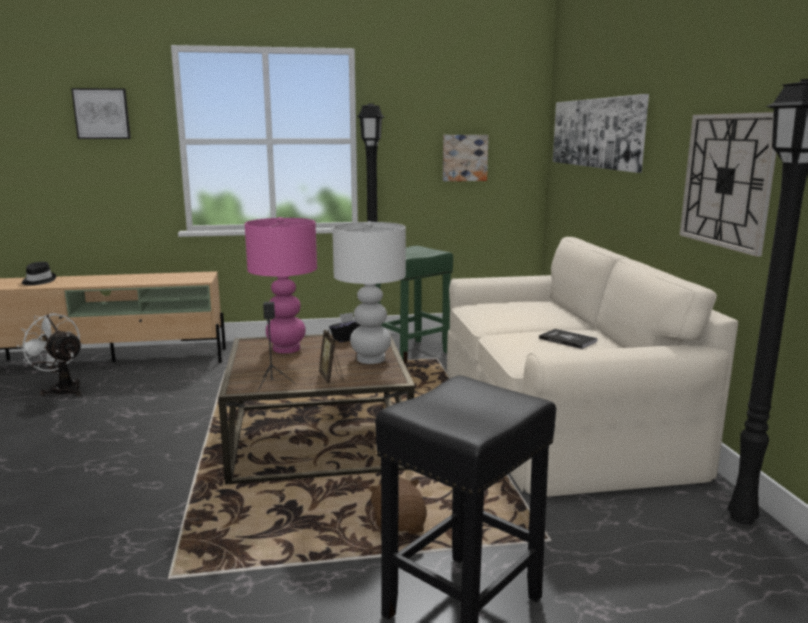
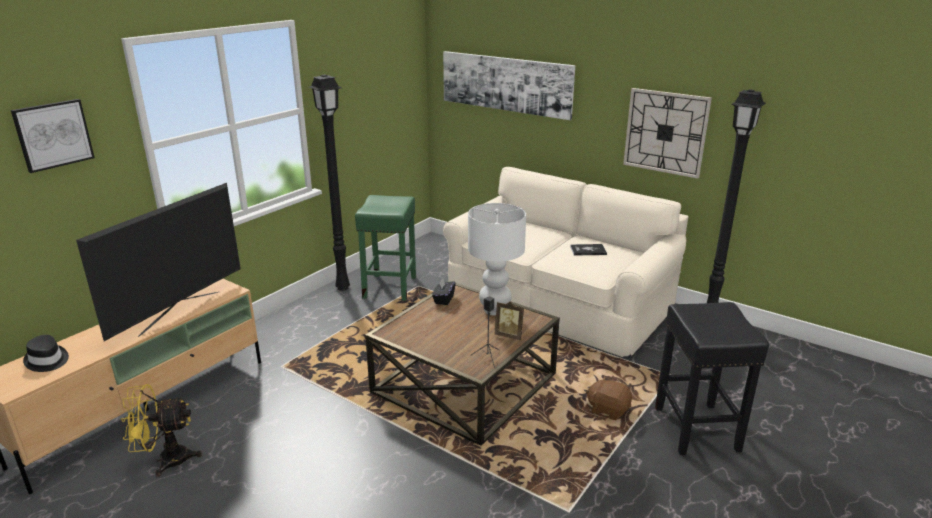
camera: 45 degrees left, 10 degrees up
white fan [17,313,83,396] -> yellow fan [121,384,202,477]
pink table lamp [245,217,317,353] -> none
picture [443,135,489,181] -> none
none -> television [76,183,241,341]

